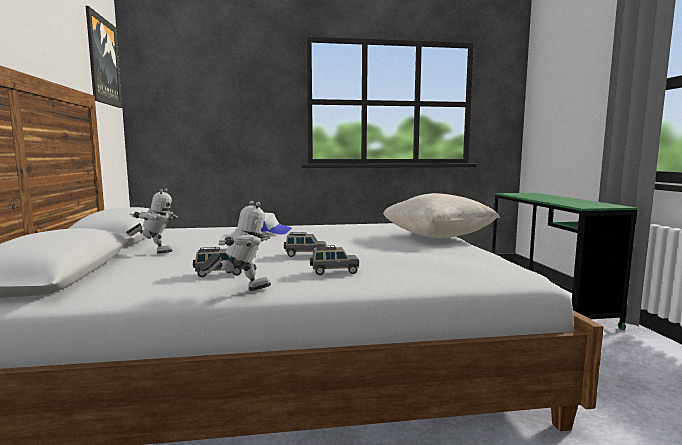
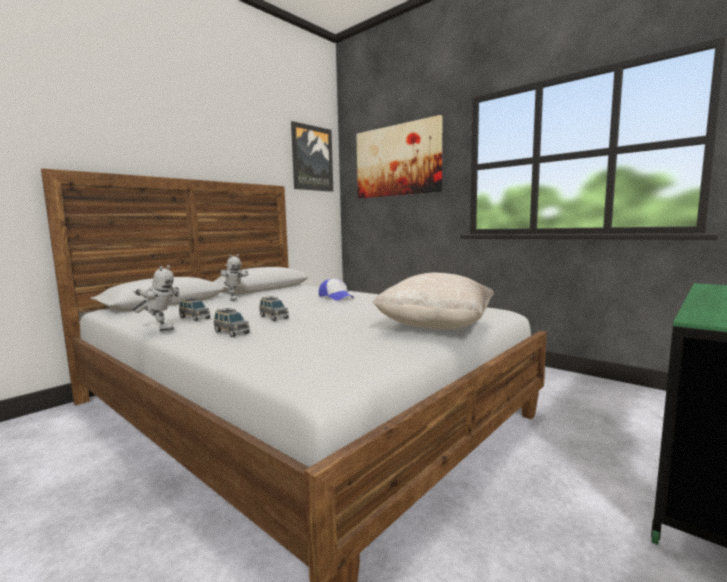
camera: 50 degrees right, 0 degrees up
none -> picture [356,115,443,198]

